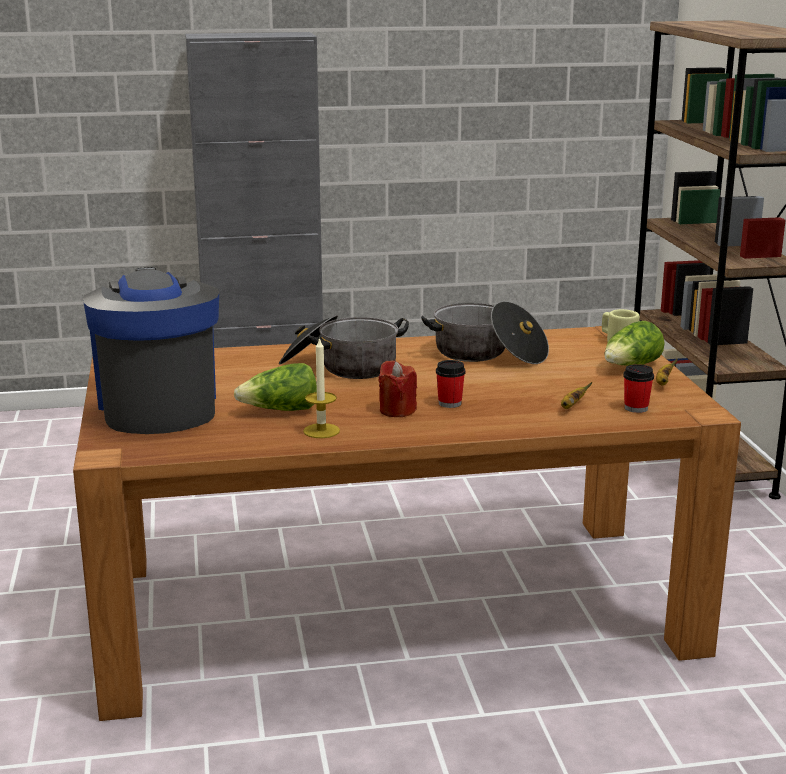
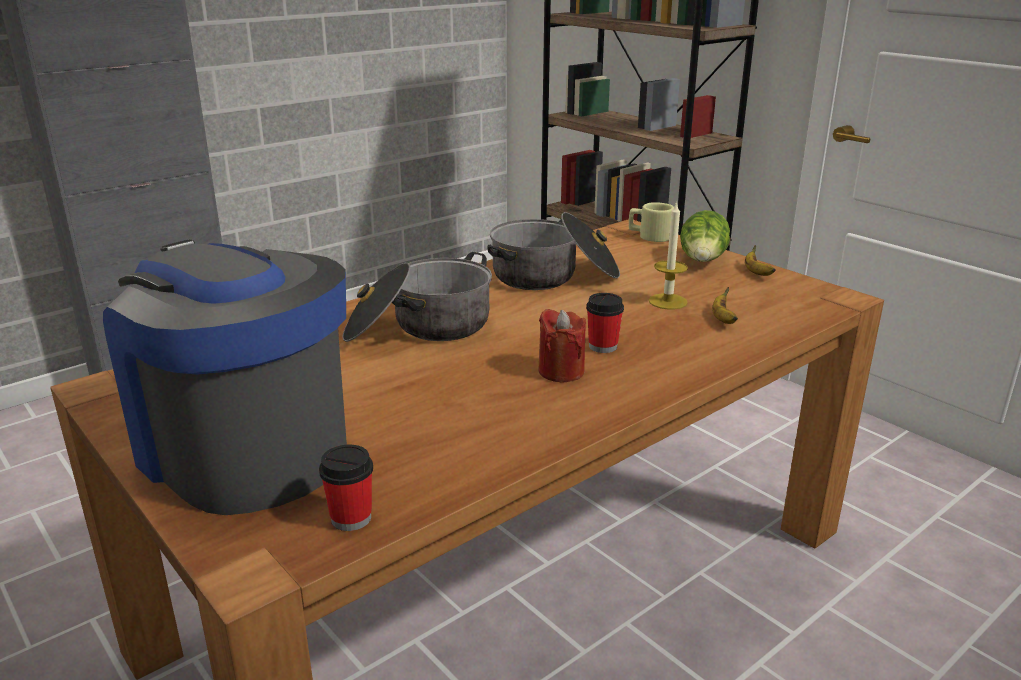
camera: 30 degrees left, 5 degrees up
lettuce [234,363,317,411] -> none
candle [303,337,340,438] -> candle moved to [649,201,688,309]
cup [623,364,654,413] -> cup moved to [319,445,373,531]

